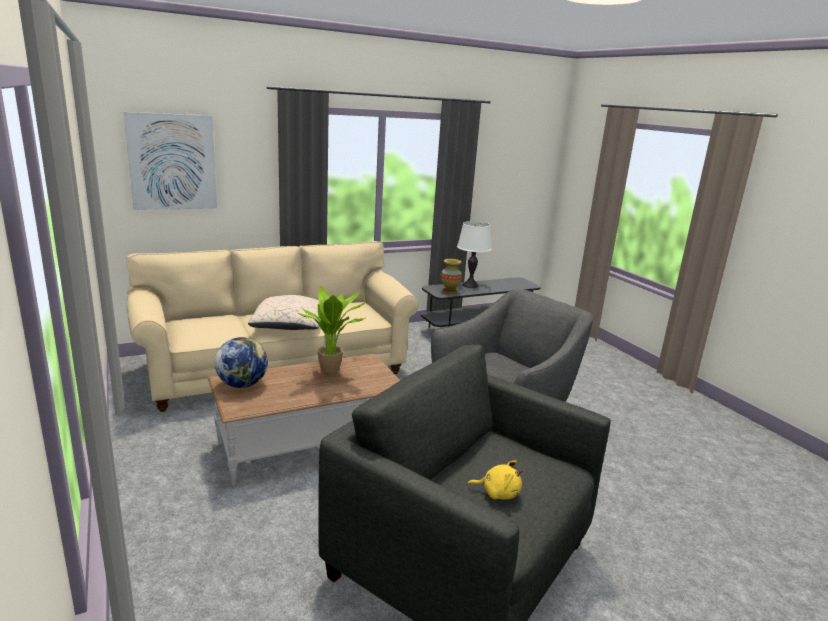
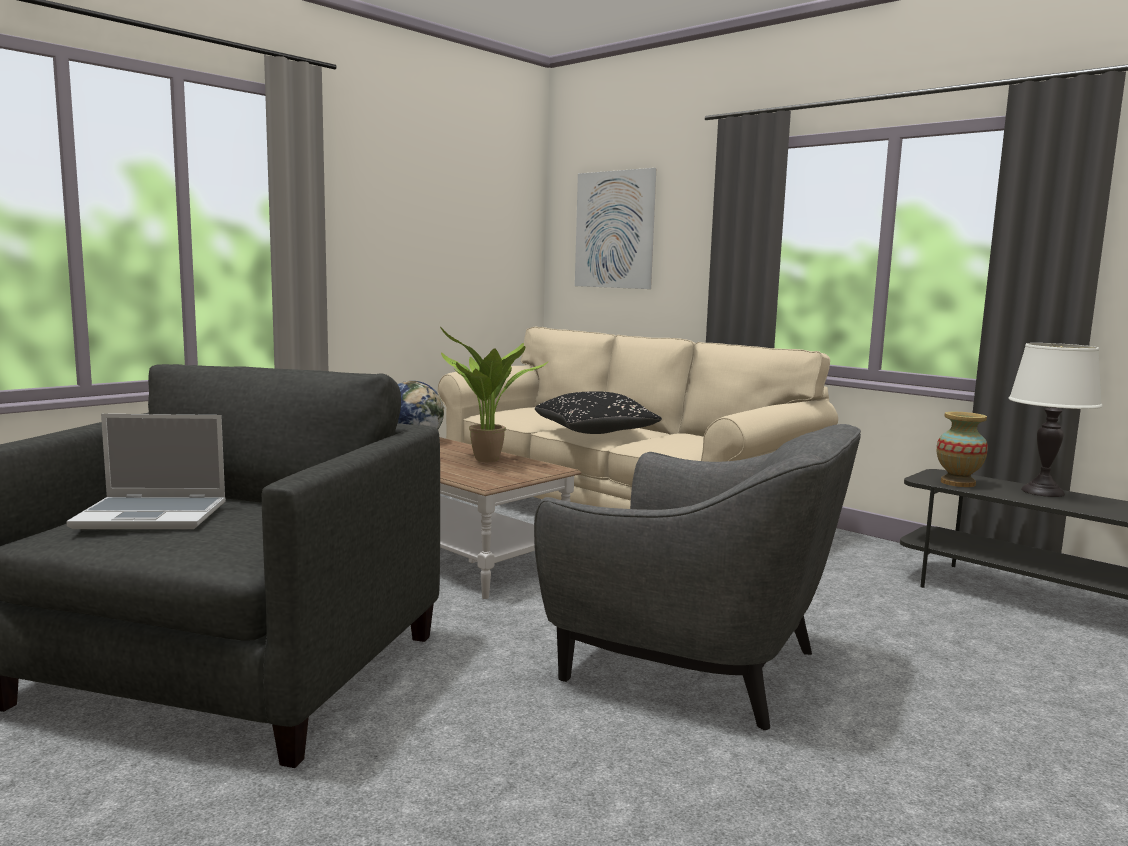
camera: 70 degrees right, 10 degrees down
beige pillow [248,295,319,330] -> black pillow [535,391,662,434]
yellow plush toy [467,460,523,500] -> laptop [66,414,226,529]

